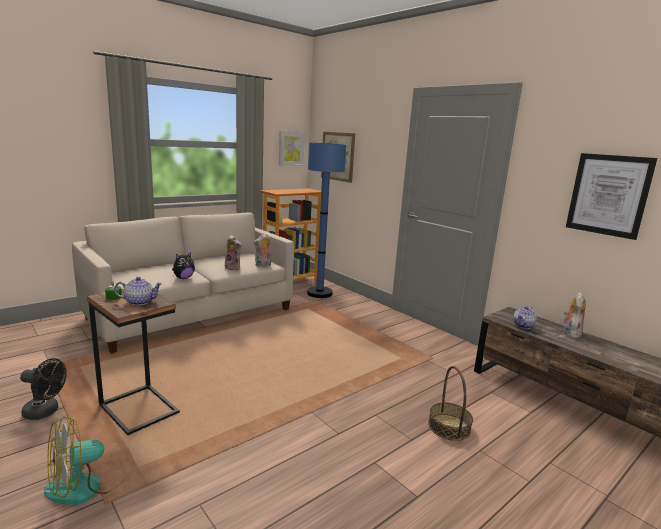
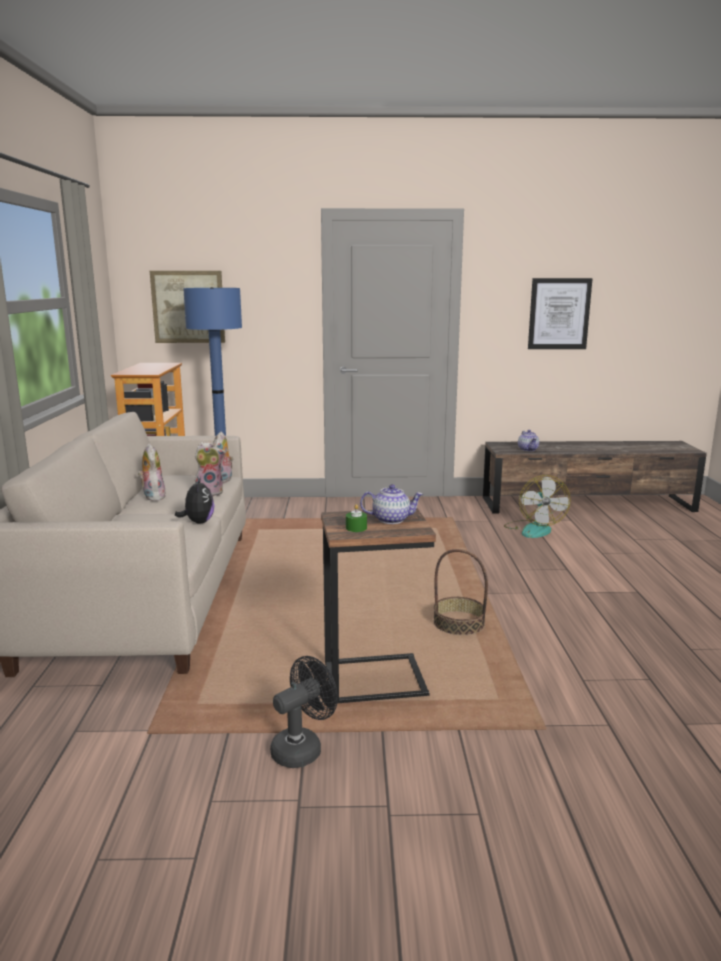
camera: 50 degrees left, 0 degrees up
fan [44,416,127,505] -> fan moved to [504,475,571,538]
teapot [114,277,163,306] -> teapot turned 60 degrees clockwise [360,484,423,524]
picture [279,131,305,166] -> none
basket [428,366,473,441] -> basket moved to [434,549,488,635]
plush toy [564,292,585,338] -> plush toy moved to [138,444,166,501]

